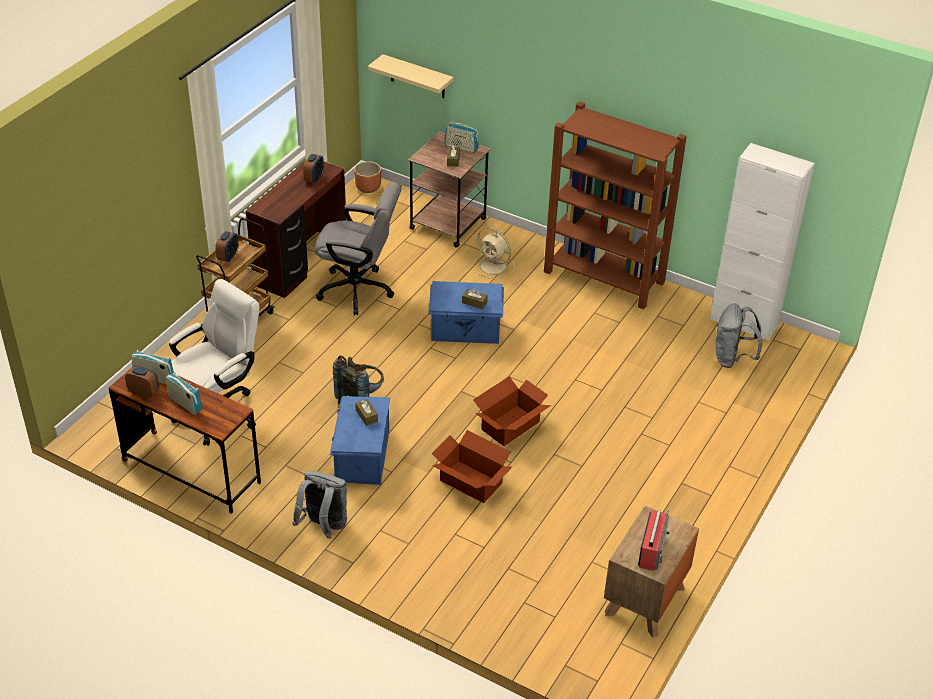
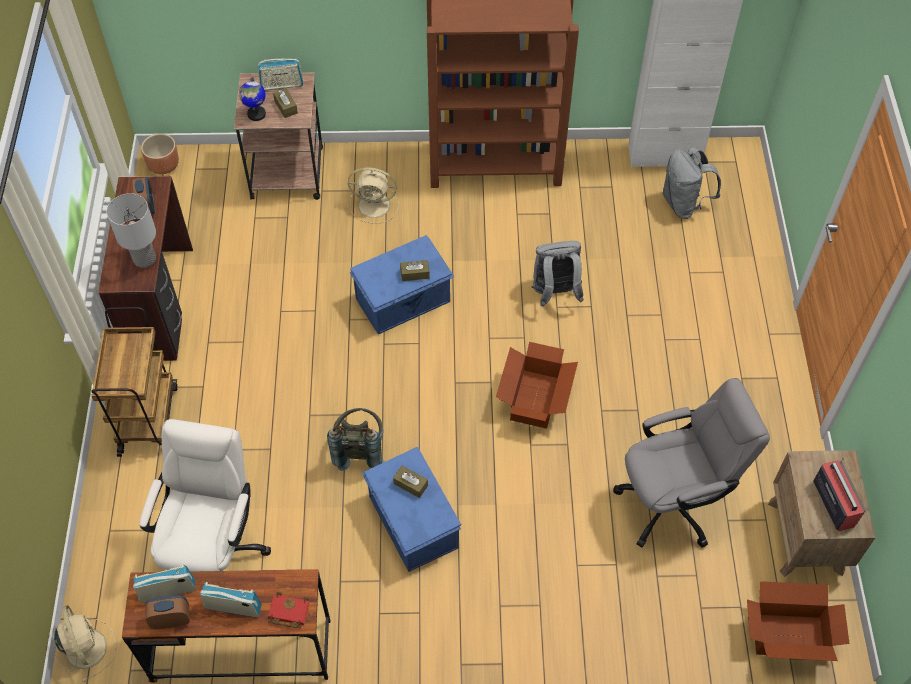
camera: 30 degrees left, 15 degrees up
alarm clock [215,231,239,262] -> none
grey backpack [293,471,347,539] -> grey backpack moved to [532,241,584,307]
grey office chair [315,182,401,315] -> grey office chair moved to [613,378,770,548]
beige shelf [368,54,454,98] -> none
cardboard box [432,430,513,503] -> cardboard box moved to [747,581,850,661]
none -> beige fan [54,605,116,682]
none -> grey table lamp [107,193,156,268]
none -> globe [239,77,266,121]
none -> red book [268,592,310,628]

